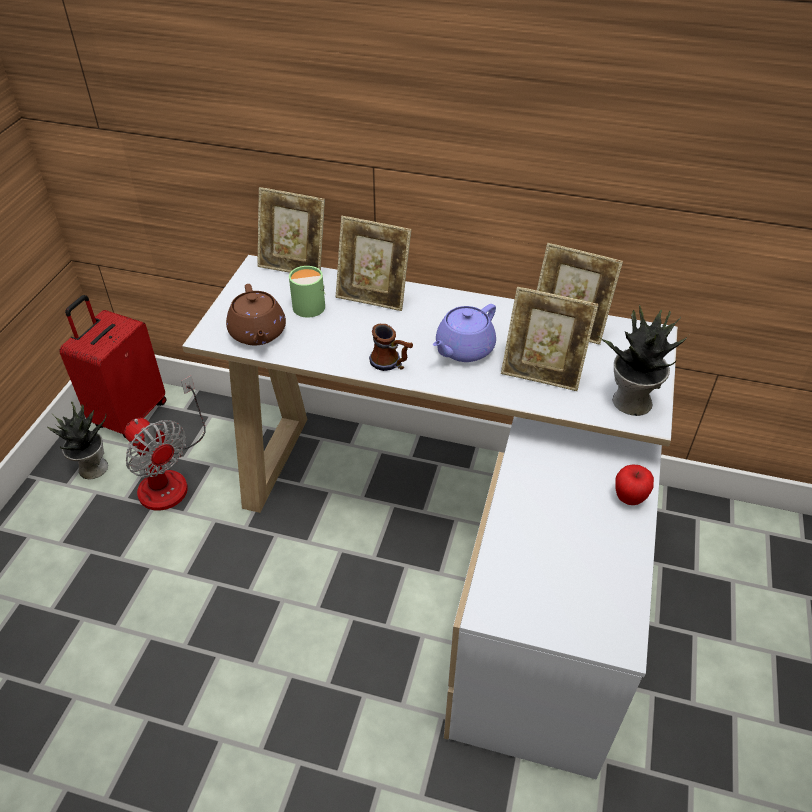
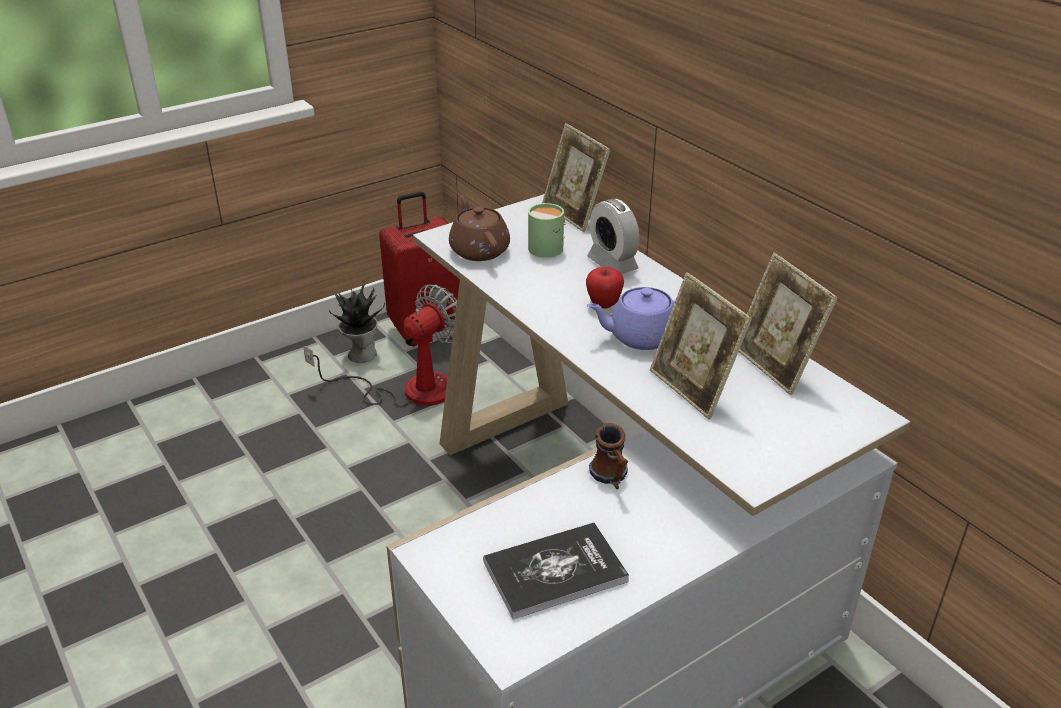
camera: 40 degrees right, 10 degrees down
fan [124,375,206,511] -> fan turned 135 degrees counterclockwise [303,284,457,407]
brown teapot [226,284,286,345] -> brown teapot turned 135 degrees clockwise [449,196,510,261]
picture frame [336,216,412,311] -> alarm clock [587,199,640,274]
mug [369,324,413,371] -> mug moved to [589,423,628,489]
potted plant [599,305,688,416] -> none
apple [615,464,654,505] -> apple moved to [586,267,624,308]
none -> book [483,523,629,619]

